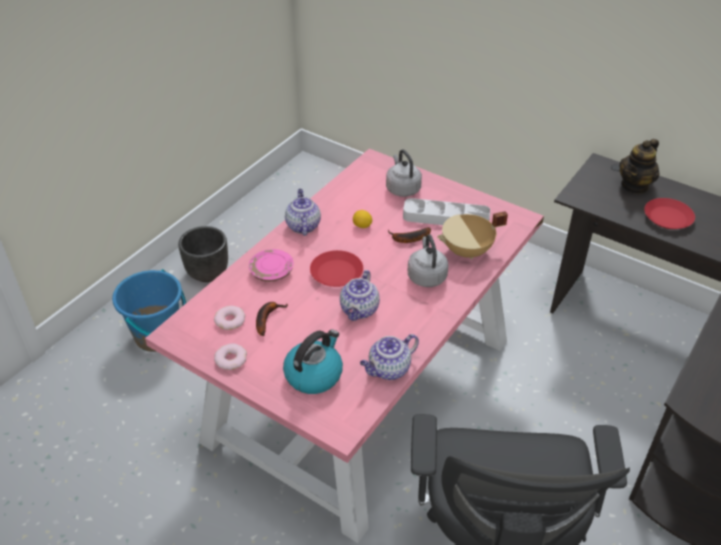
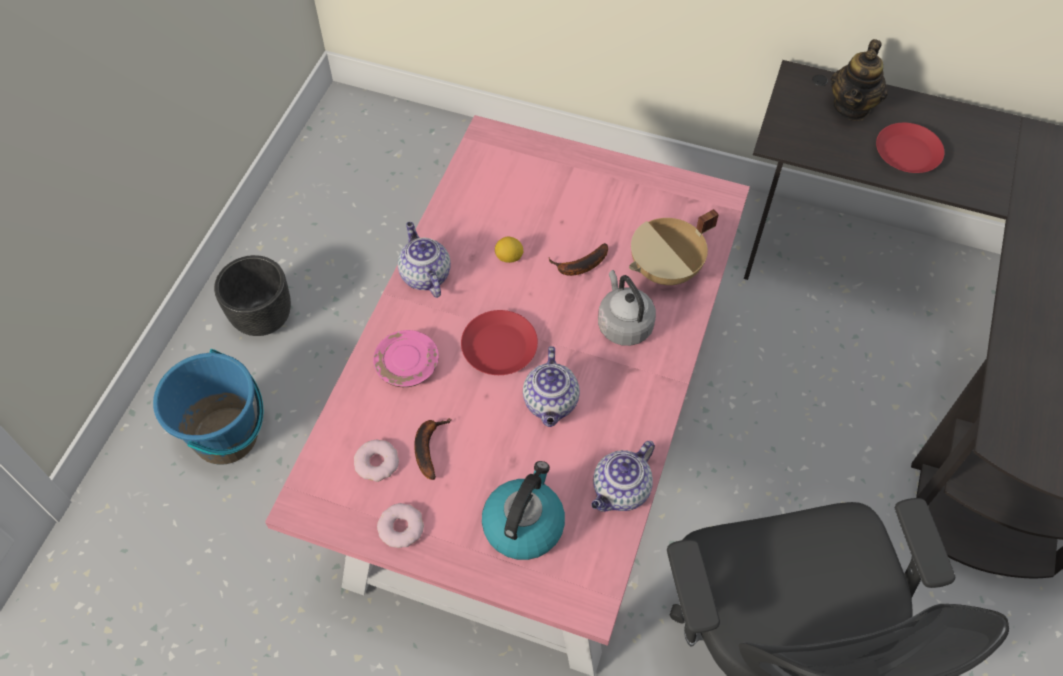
camera: 15 degrees left, 15 degrees up
grey kettle [386,149,422,197] -> none
grey tray [403,198,490,225] -> none

